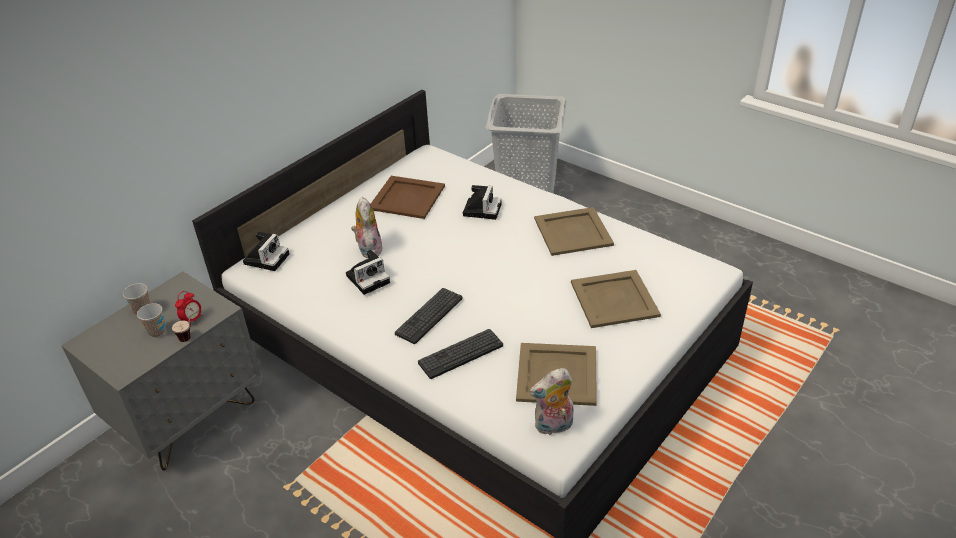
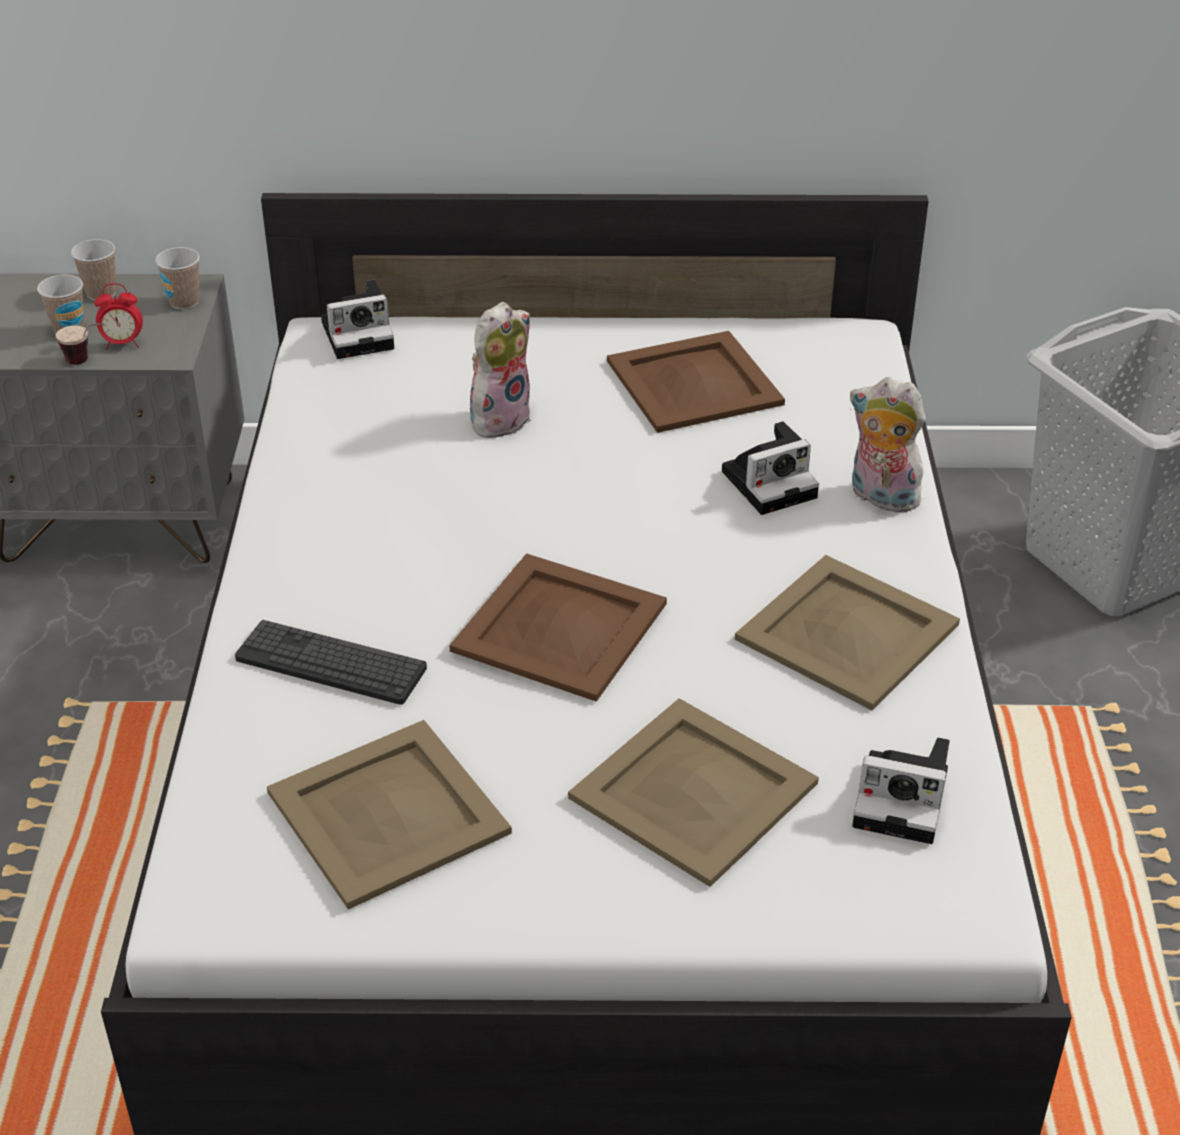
camera: 50 degrees right, 0 degrees up
camera [346,250,390,295] -> camera moved to [852,738,950,844]
keyboard [395,288,463,344] -> none
plush toy [529,368,574,435] -> plush toy moved to [849,377,927,512]
none -> cup [155,247,200,309]
none -> brown tray [449,553,667,702]

